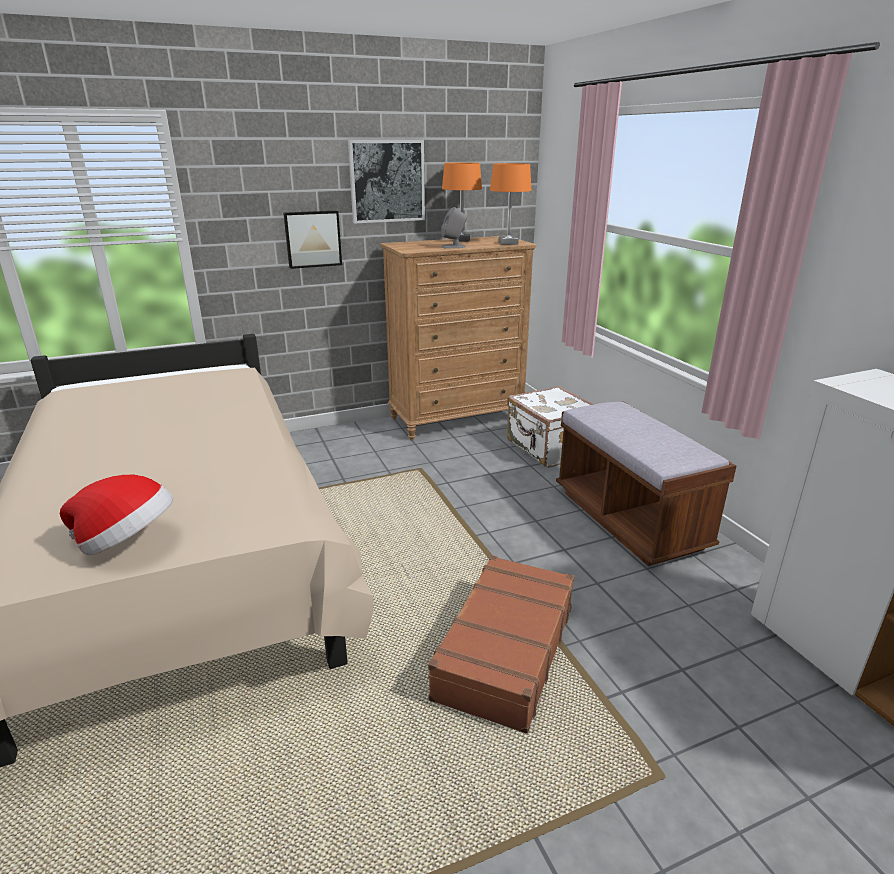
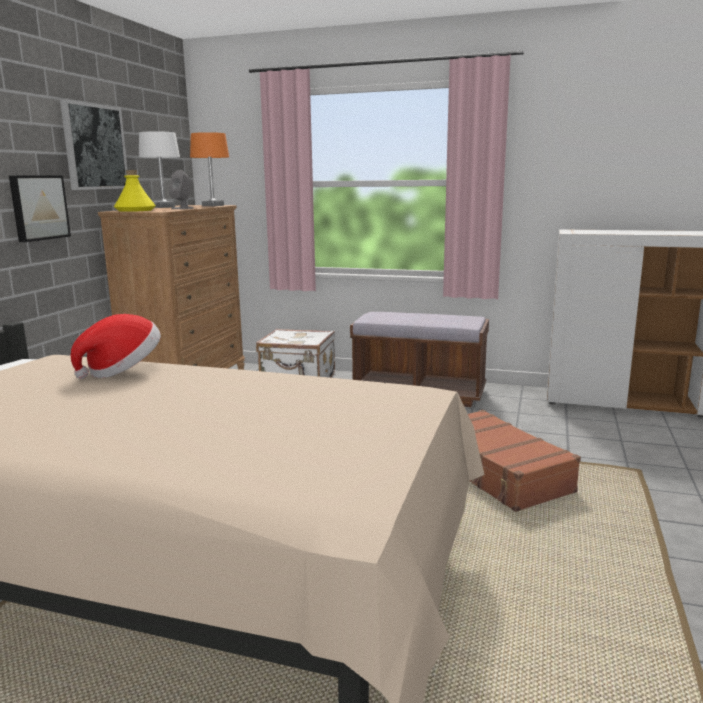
camera: 50 degrees left, 10 degrees down
hat [60,475,173,555] -> hat moved to [71,314,161,379]
orange table lamp [442,162,482,242] -> white table lamp [139,131,180,208]
none -> yellow bottle [114,170,156,212]

